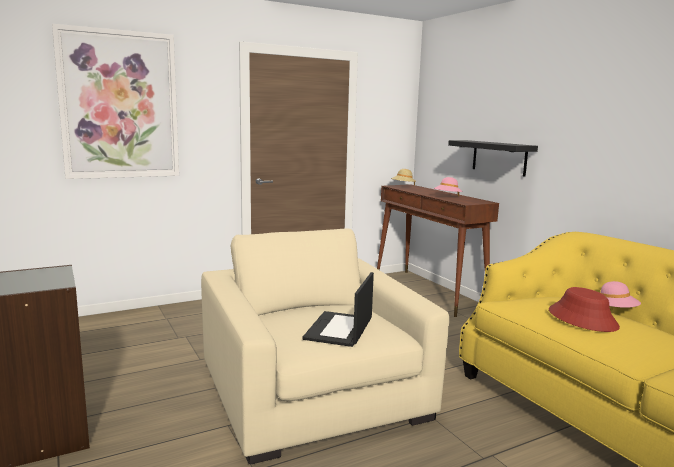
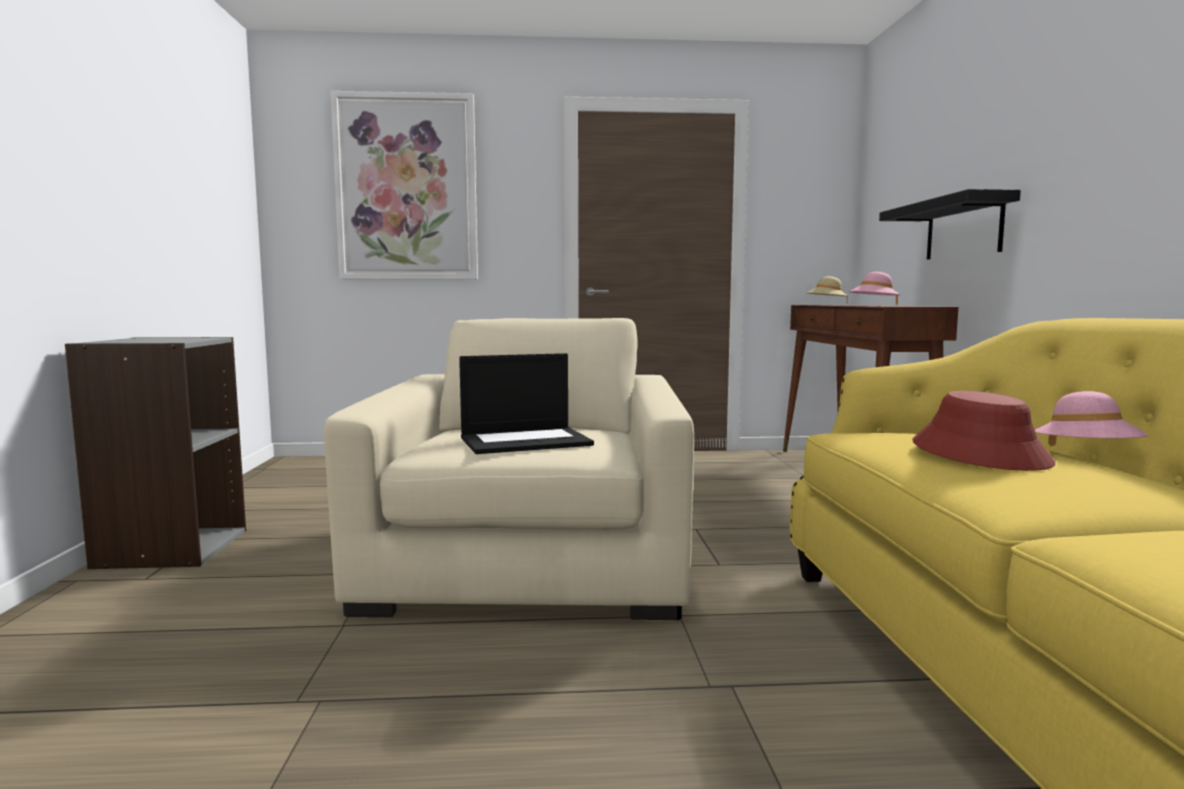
camera: 25 degrees right, 5 degrees down
laptop [302,272,374,347] -> laptop turned 150 degrees counterclockwise [459,353,594,454]

